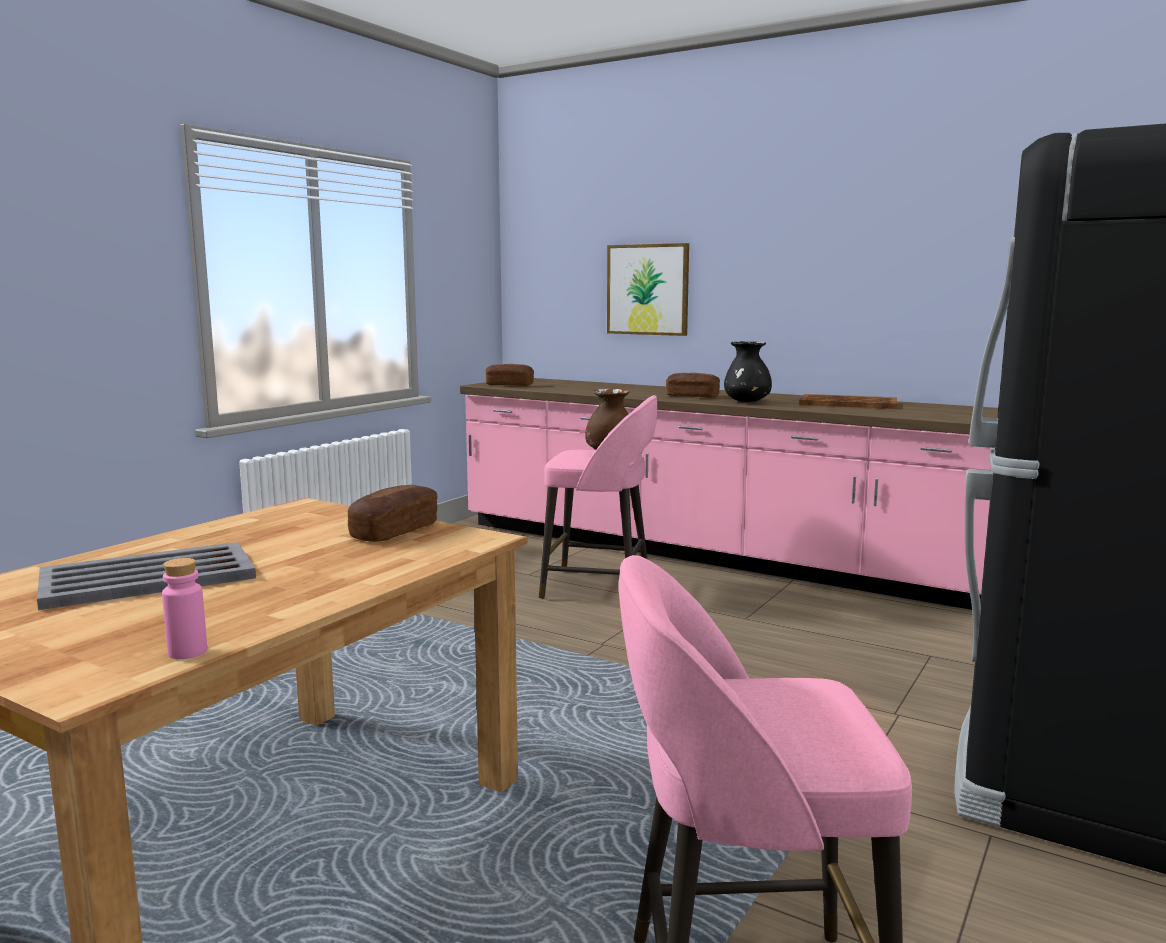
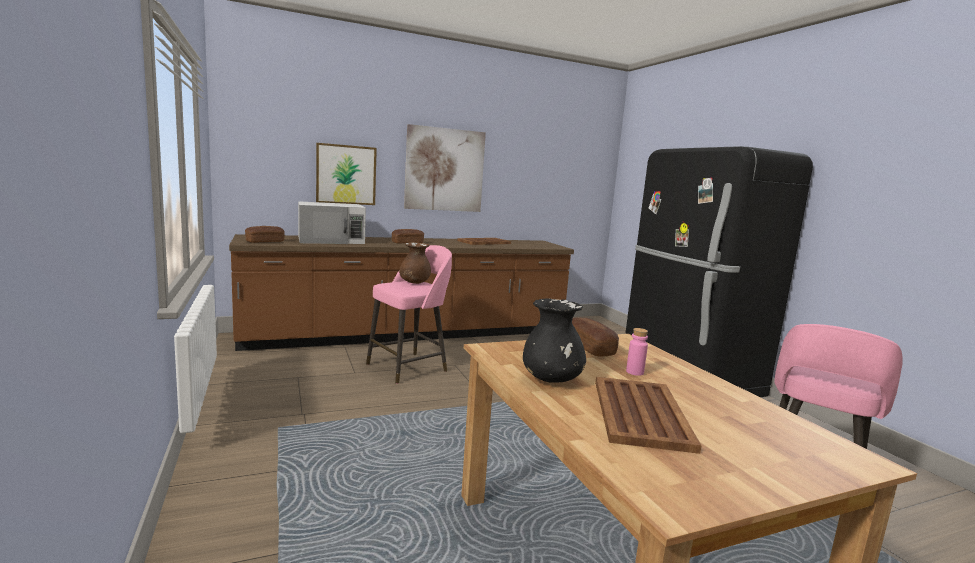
camera: 55 degrees left, 0 degrees up
grey tray [37,542,256,610] -> brown tray [595,377,702,454]
pink bottle [162,558,207,659] -> pink bottle moved to [626,328,648,376]
pink counter [460,378,998,610] -> brown counter [229,234,574,351]
black vase [724,341,772,402] -> black vase moved to [523,298,586,383]
none -> white microwave [298,201,366,244]
none -> picture [404,124,486,212]

